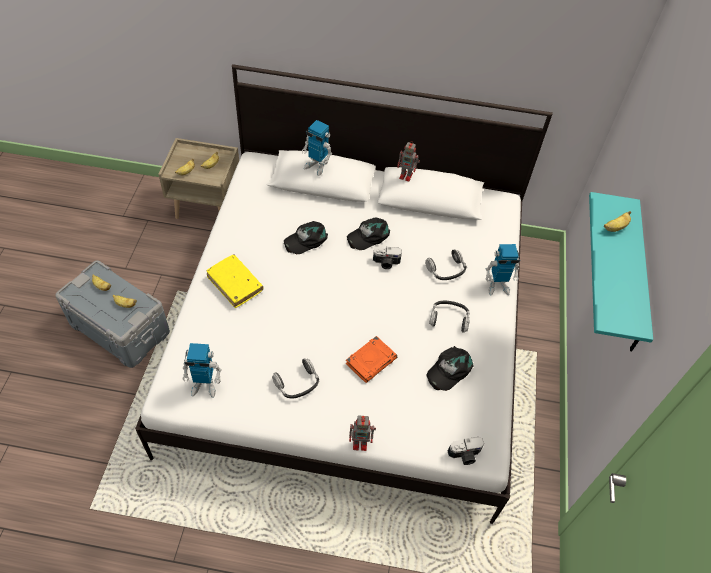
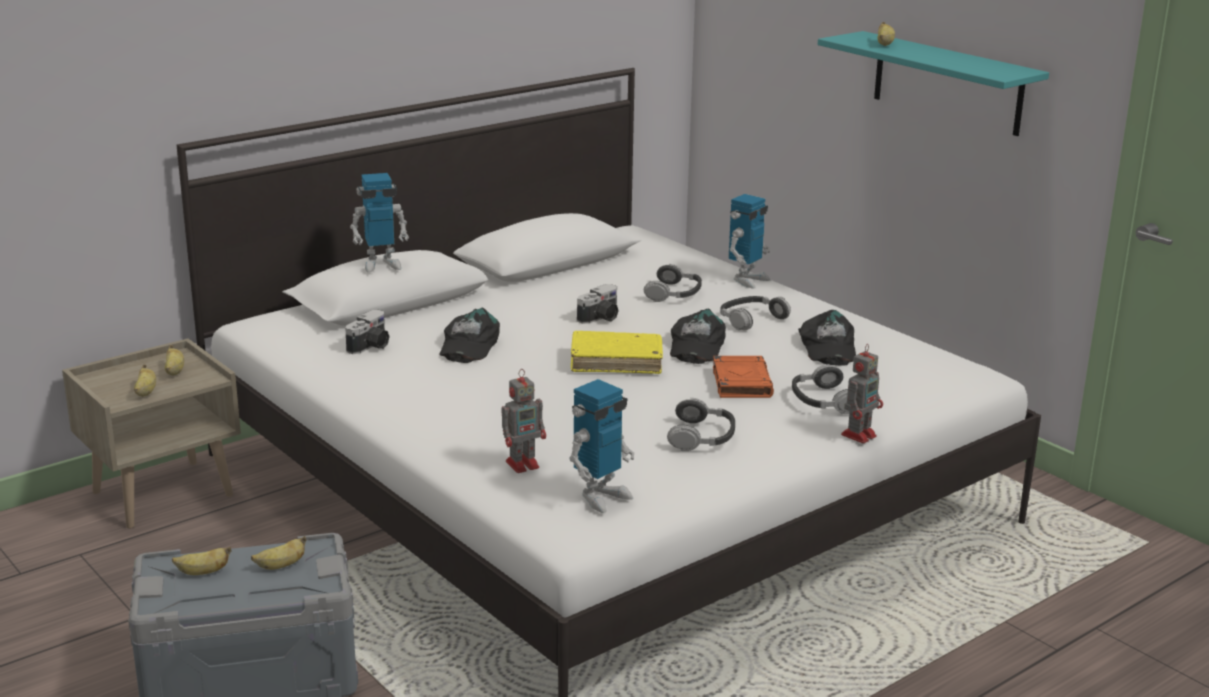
camera: 45 degrees left, 30 degrees down
yellow book [207,255,263,308] -> yellow book moved to [571,331,663,374]
black cap [347,217,390,250] -> black cap moved to [670,309,726,364]
toy robot [397,142,420,182] -> toy robot moved to [501,369,546,473]
camera [448,437,484,465] -> camera moved to [345,309,390,354]
none -> headphones [792,364,850,414]

